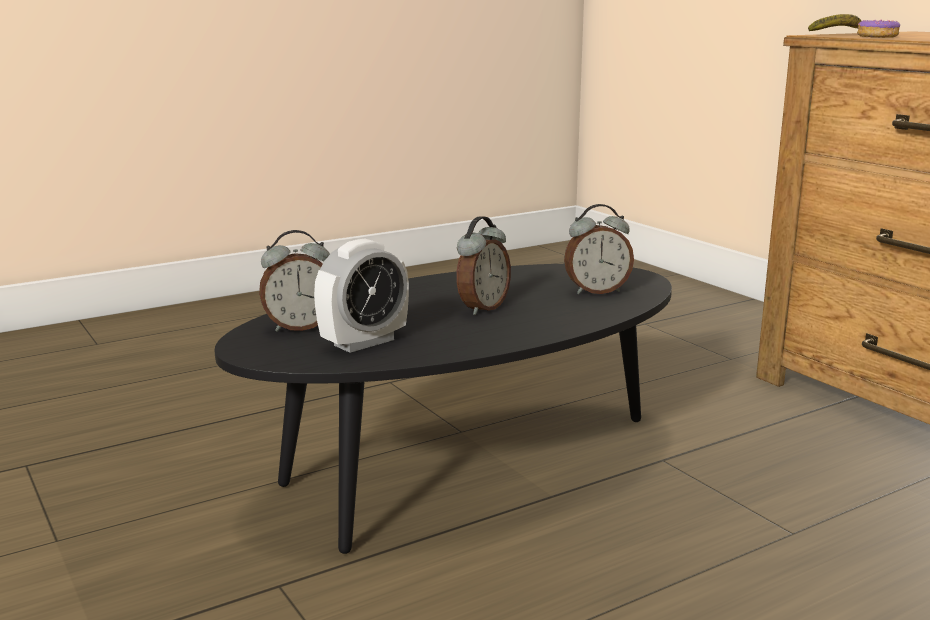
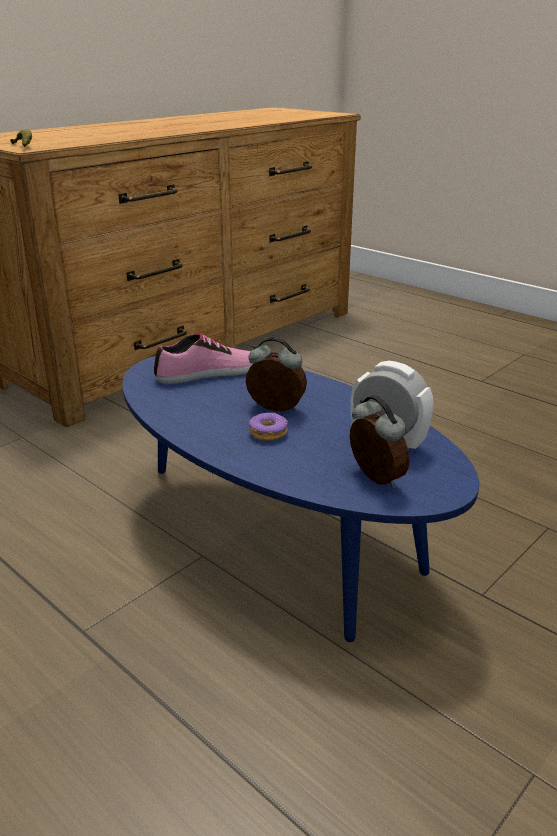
camera: 105 degrees left, 10 degrees up
black coffee table [214,264,672,554] -> blue coffee table [122,356,479,642]
alarm clock [564,204,634,294] -> shoe [154,333,253,384]
donut [857,20,900,38] -> donut moved to [249,413,288,441]

